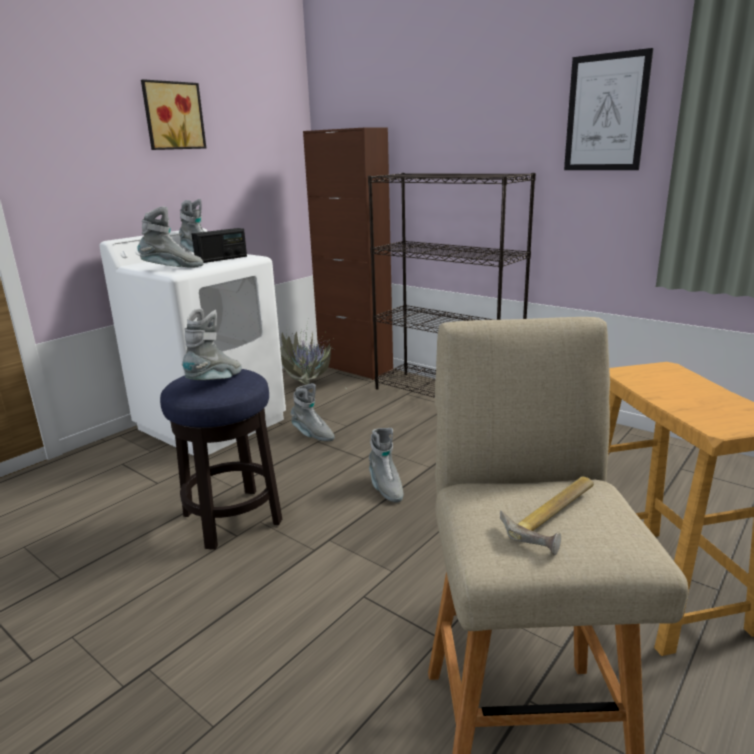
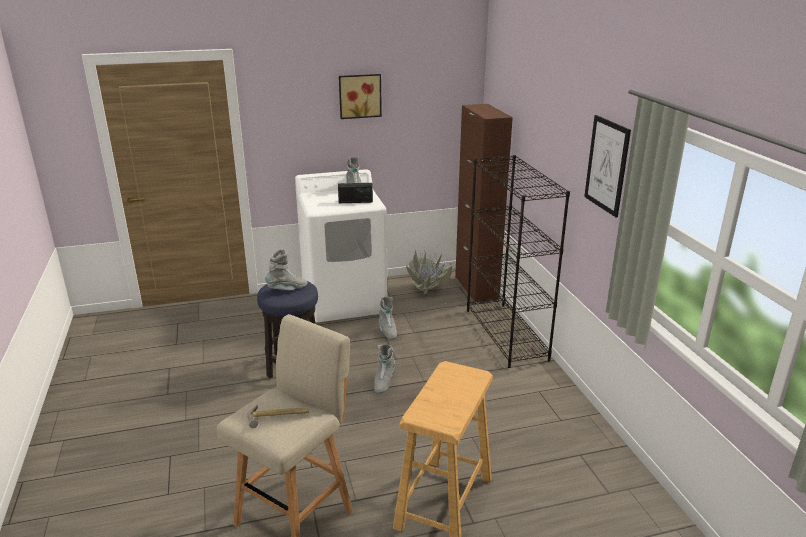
camera: 35 degrees right, 5 degrees up
grey boot [137,206,204,268] -> none

